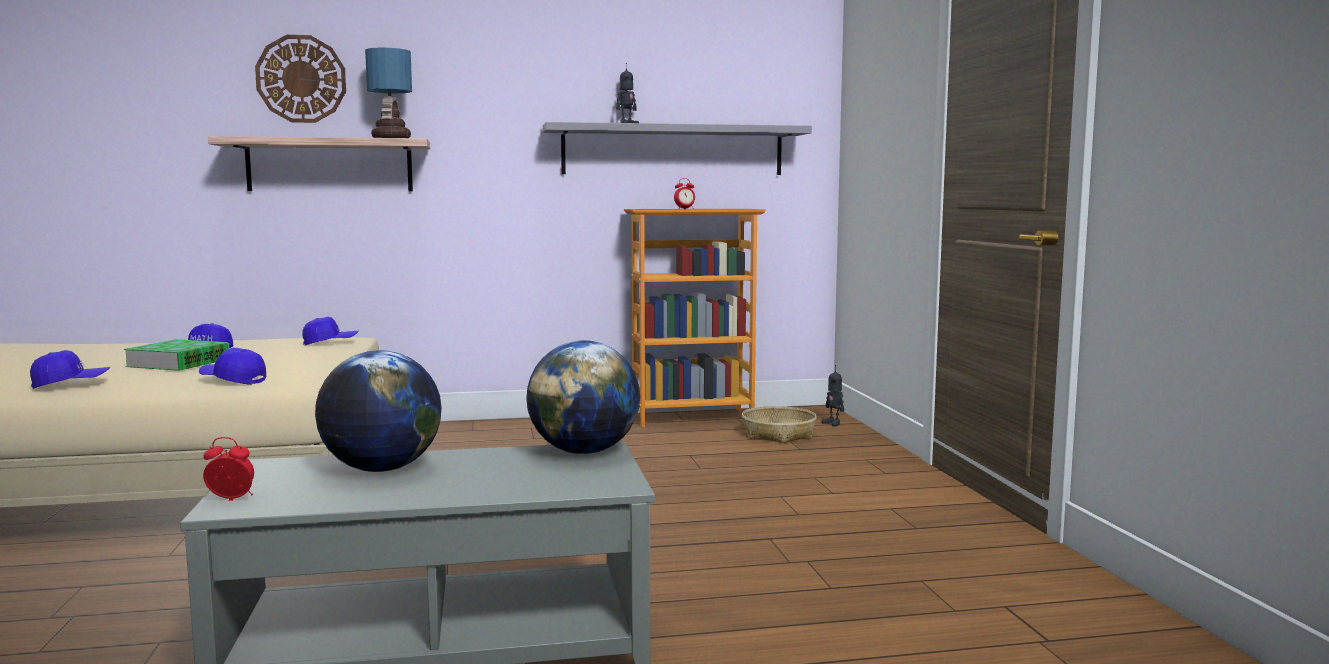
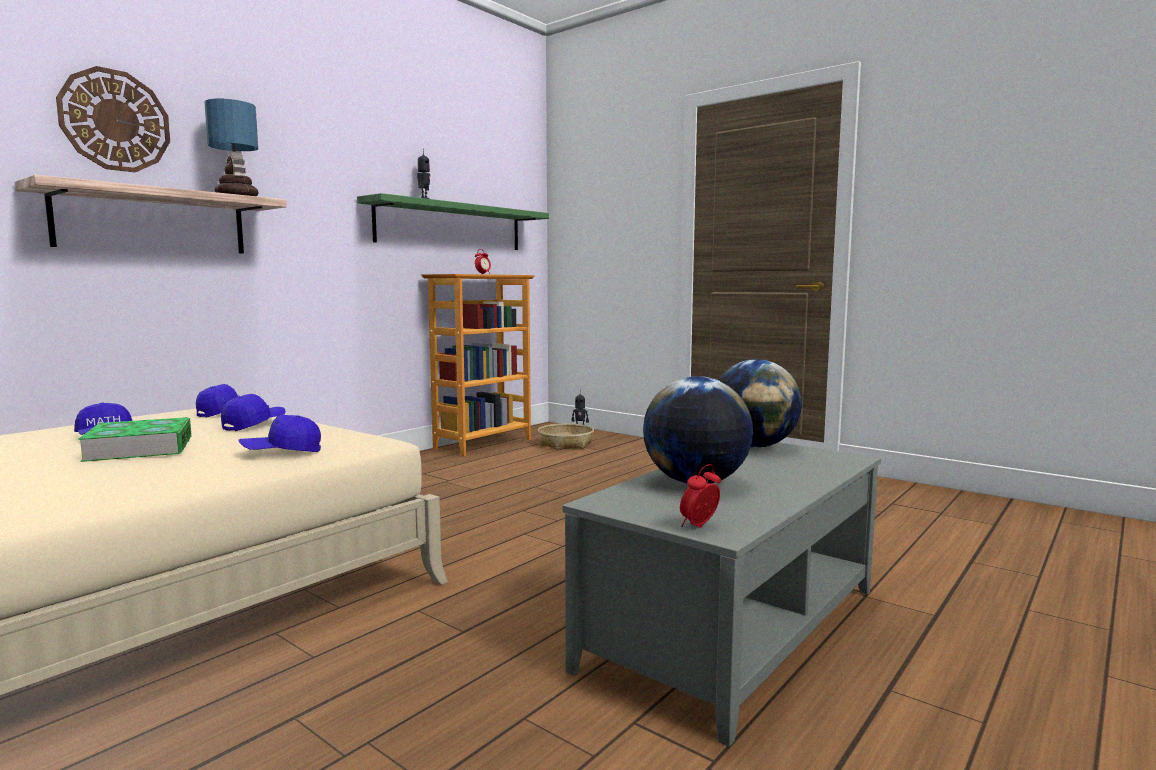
camera: 40 degrees left, 0 degrees up
blue cap [30,350,110,389] -> blue cap moved to [221,394,286,431]
grey shelf [543,122,812,175] -> green shelf [357,193,549,250]

